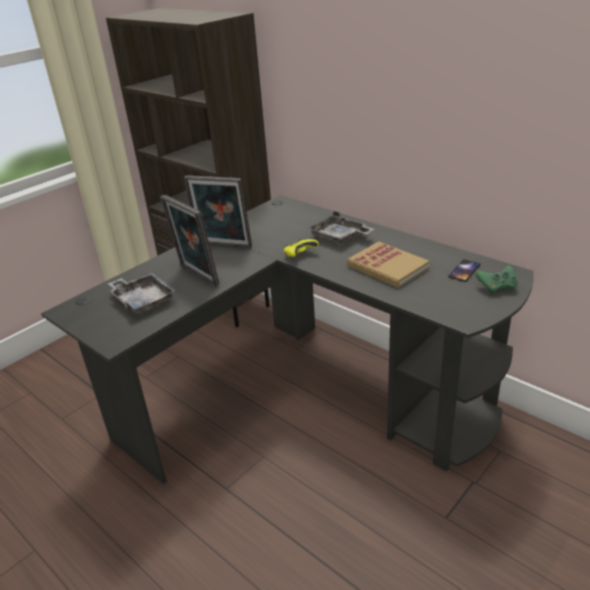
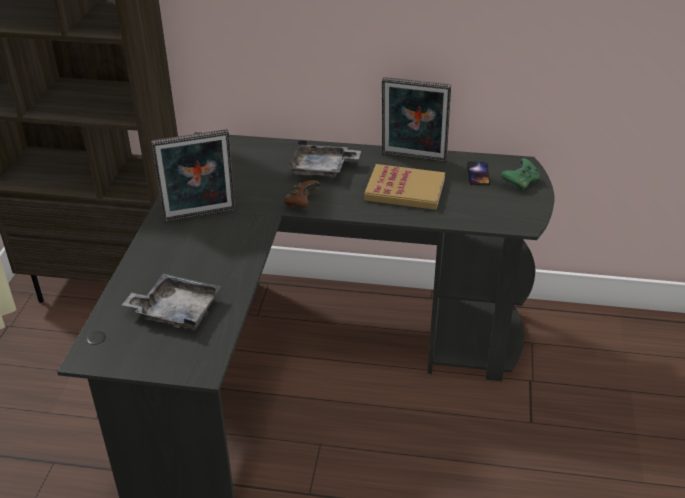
camera: 35 degrees left, 5 degrees up
picture frame [160,195,220,287] -> picture frame moved to [382,77,451,162]
yellow game controller [284,238,319,257] -> brown game controller [284,180,321,208]

